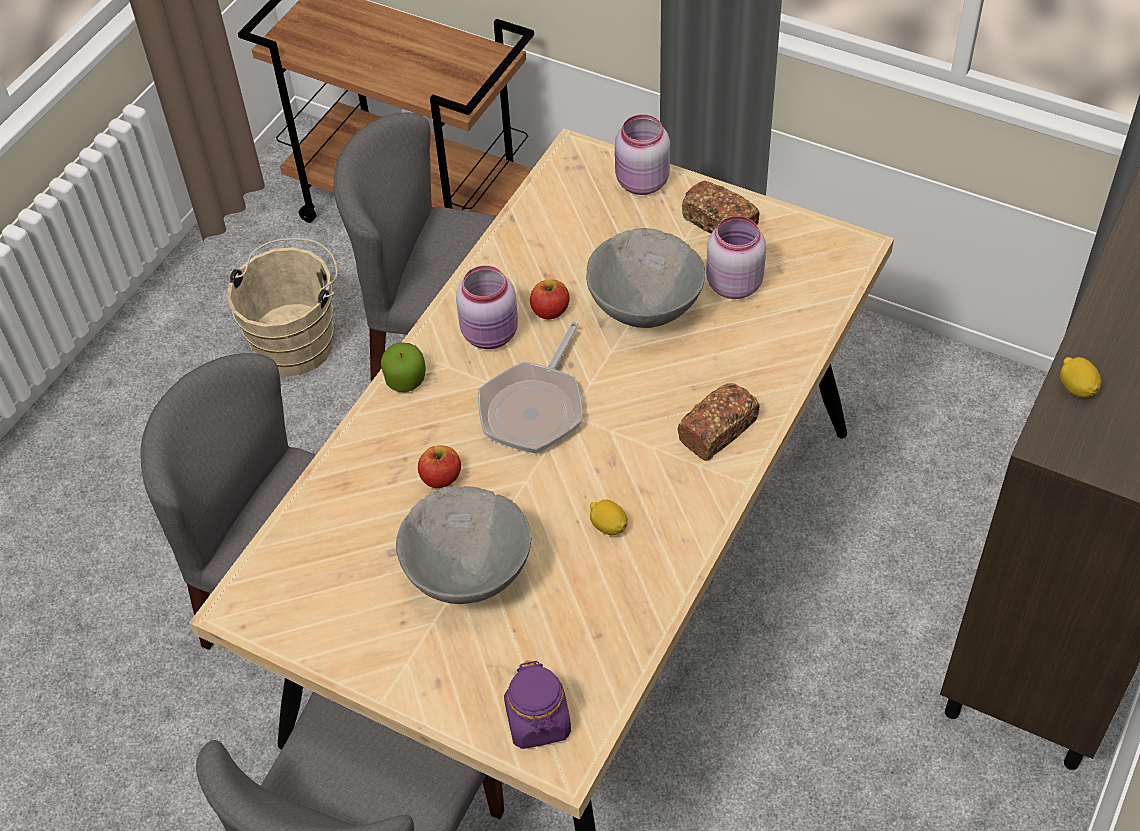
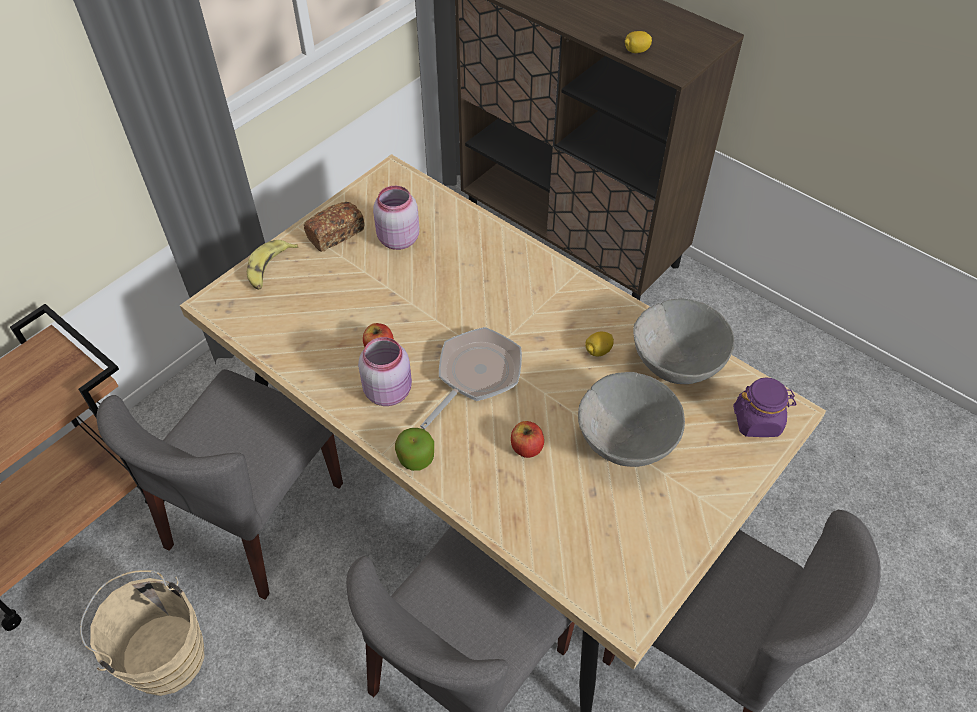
camera: 80 degrees left, 0 degrees up
frying pan [478,321,582,454] -> frying pan turned 90 degrees counterclockwise [420,327,522,429]
grey bowl [586,228,705,328] -> grey bowl moved to [633,299,735,384]
pink jar [615,114,670,195] -> banana [247,240,298,290]
bread [678,383,759,461] -> none

